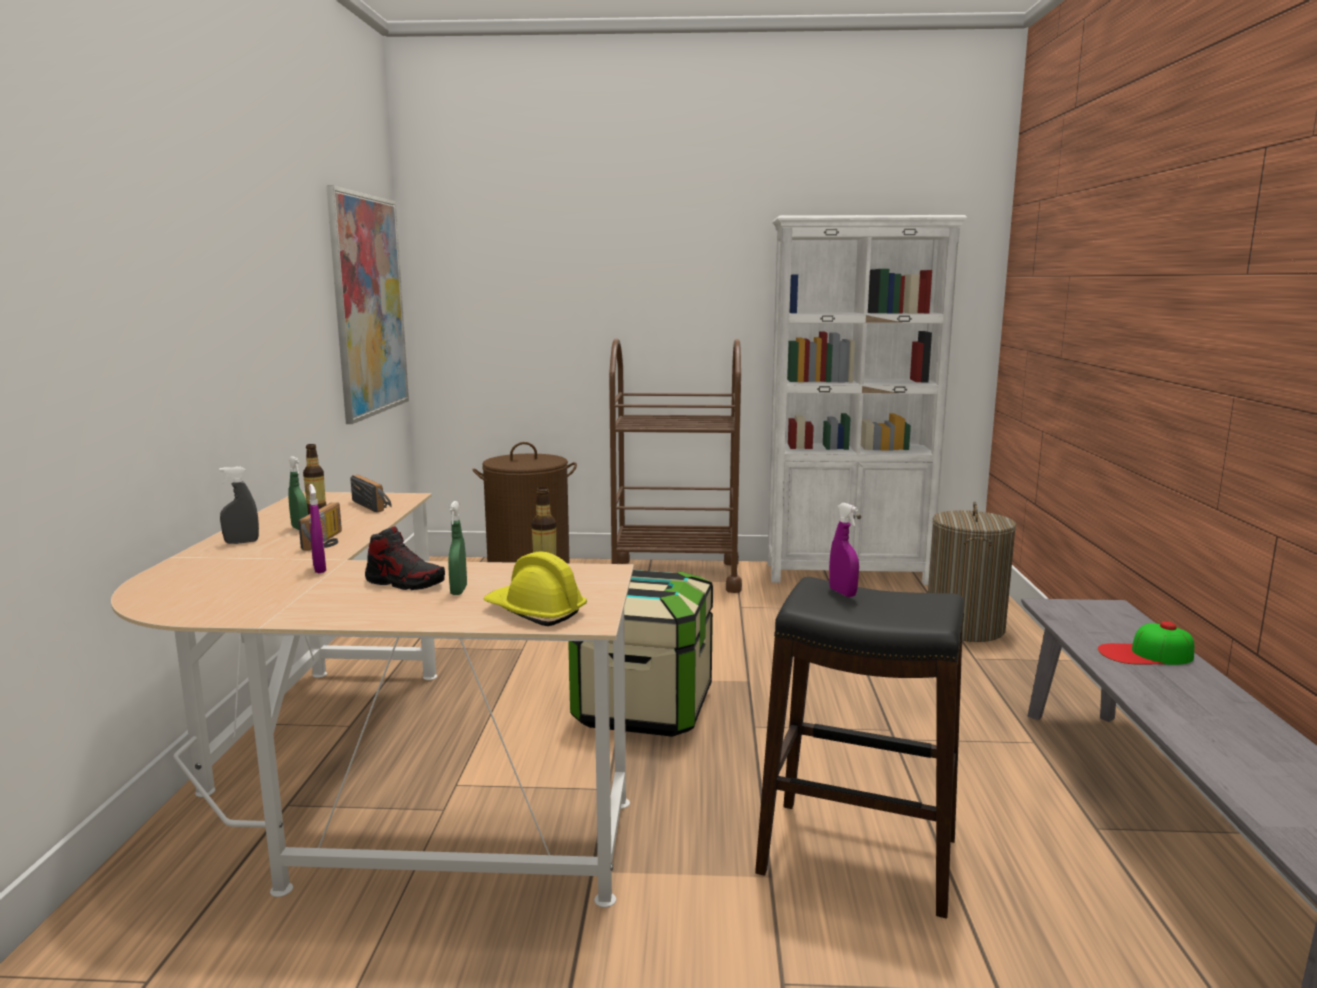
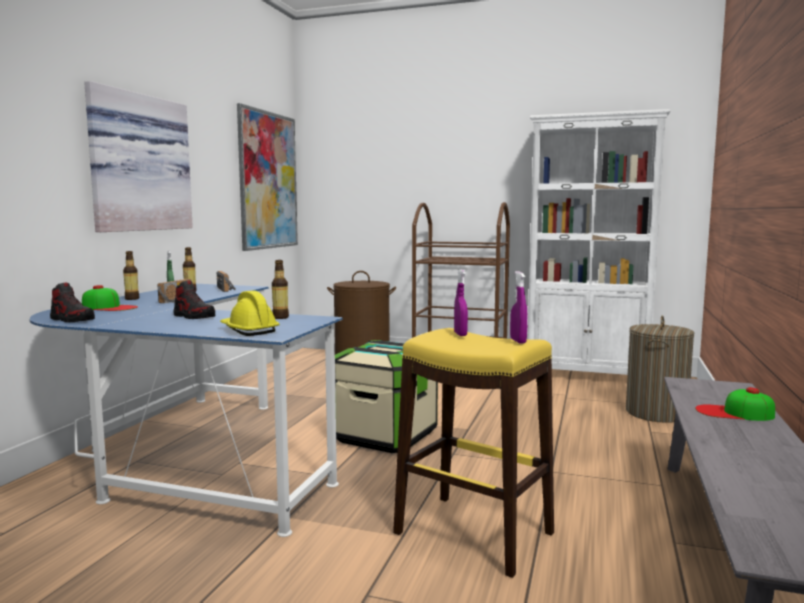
camera: 15 degrees right, 5 degrees down
beige desk [111,492,634,907] -> blue desk [29,284,343,537]
grey spray bottle [219,466,259,544] -> bottle [123,251,139,300]
purple spray bottle [309,484,326,573] -> purple spray bottle moved to [510,271,528,344]
green spray bottle [448,501,467,595] -> none
black stool [755,577,964,919] -> yellow stool [393,328,554,578]
none -> shoe [50,283,95,322]
none -> cap [82,285,138,311]
none -> picture [84,81,193,232]

